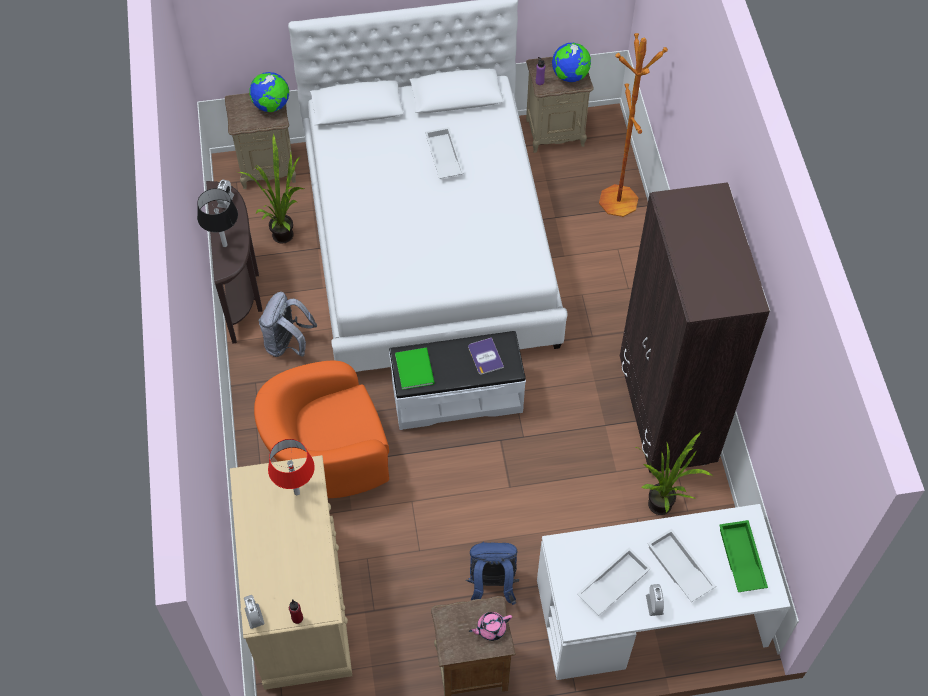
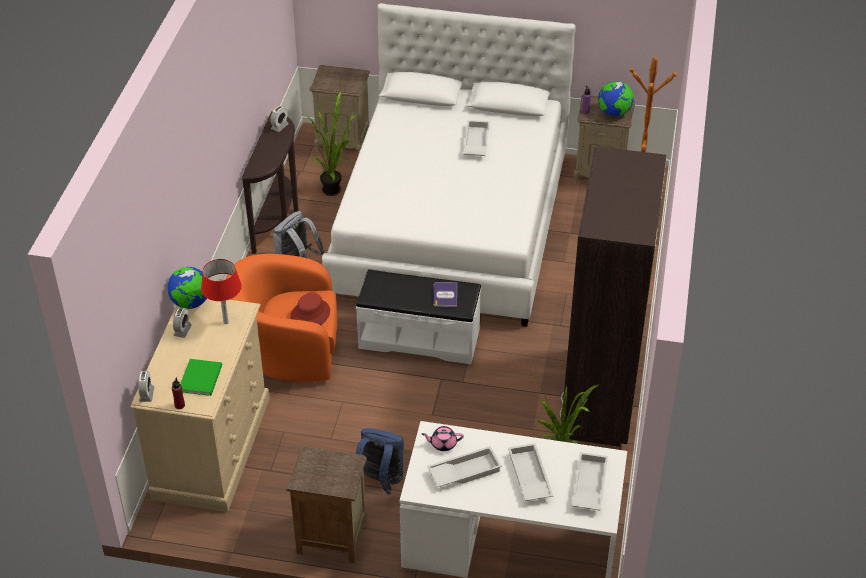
camera: 20 degrees right, 15 degrees down
black table lamp [197,188,238,247] -> none
globe [249,72,289,112] -> globe moved to [167,267,207,309]
green book [395,348,435,390] -> green book moved to [180,359,222,396]
pink teapot [469,612,512,641] -> pink teapot moved to [422,426,464,451]
alarm clock [646,584,664,616] -> alarm clock moved to [173,307,192,338]
green tray [719,520,768,592] -> white tray [571,452,608,510]
none -> red hat [290,293,330,325]

